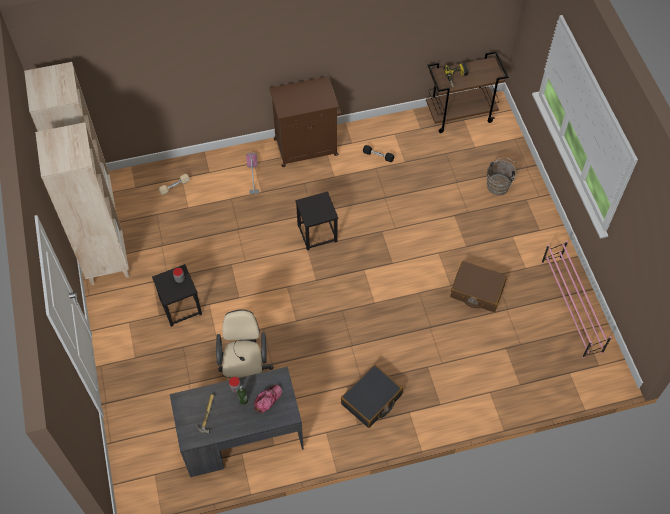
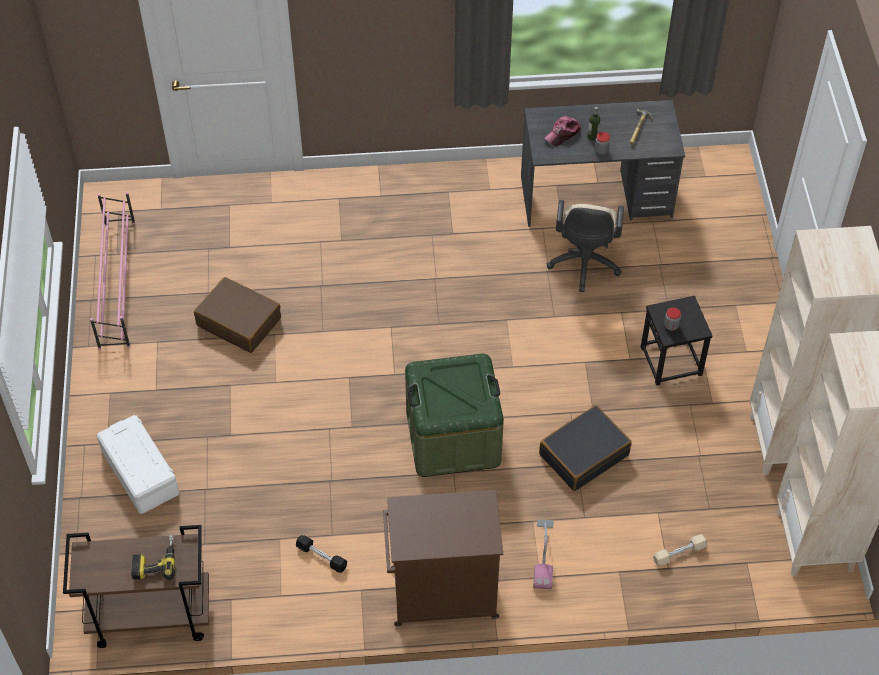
camera: 170 degrees left, 5 degrees down
black stool [295,191,338,250] -> green storage box [405,353,504,477]
black suitcase [341,365,403,428] -> black suitcase moved to [539,405,632,491]
brown bucket [486,158,519,195] -> white storage box [97,415,179,514]

